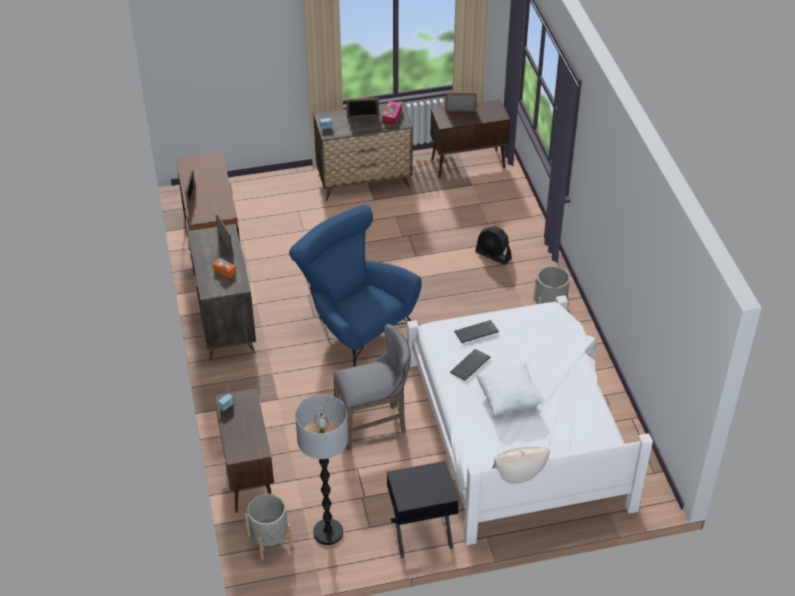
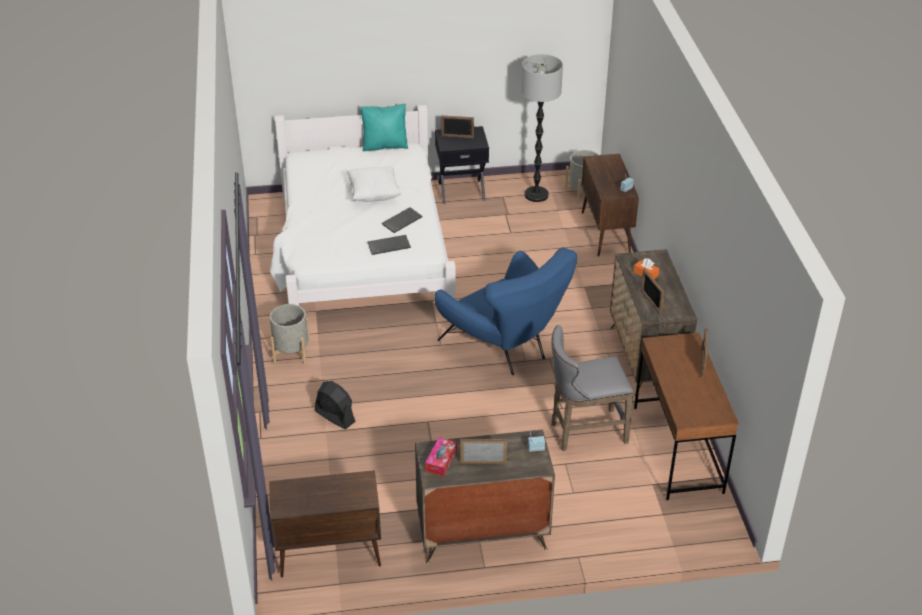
camera: 175 degrees left, 5 degrees down
grey stool [333,324,411,451] -> grey stool moved to [551,325,634,451]
picture frame [445,93,477,112] -> picture frame moved to [441,116,474,138]
beige pillow [492,447,550,484] -> turquoise pillow [360,104,408,151]

